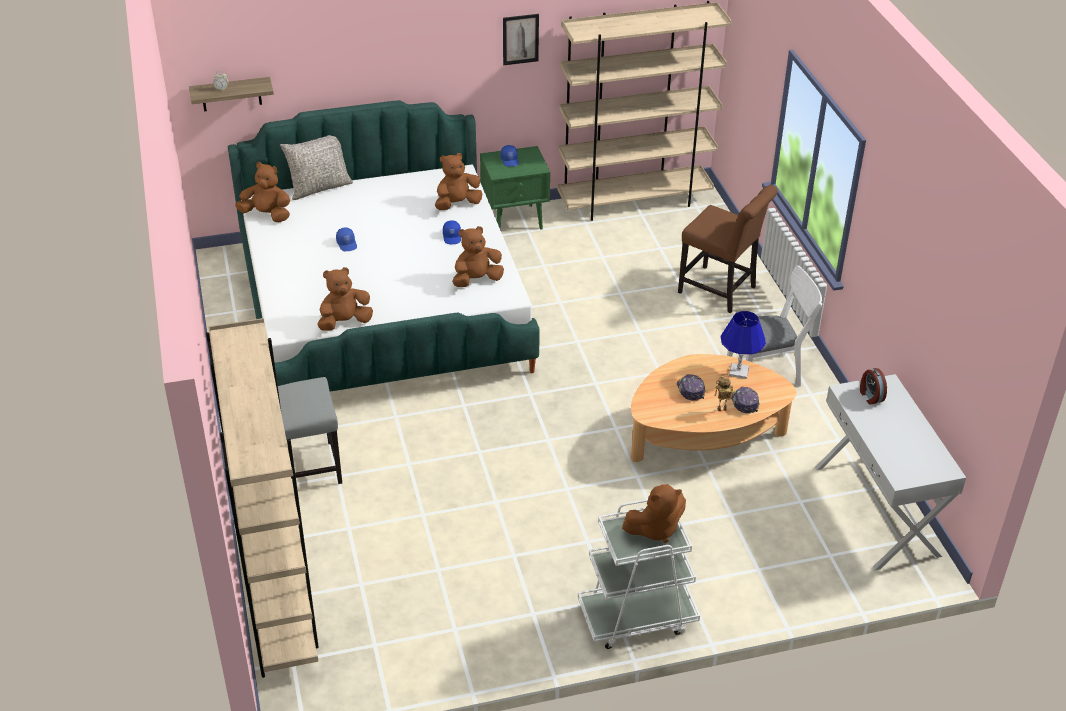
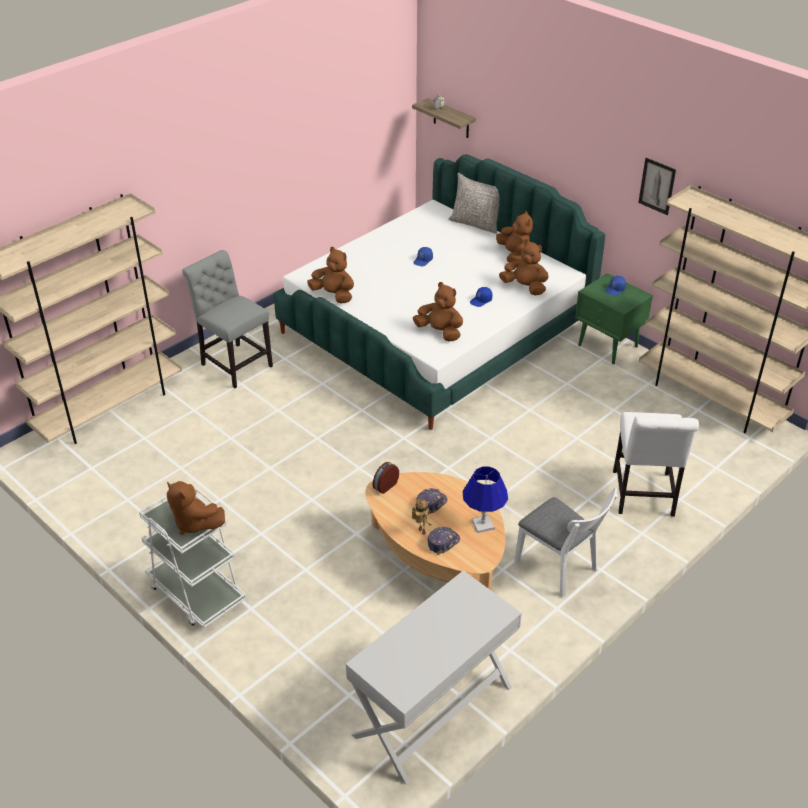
camera: 60 degrees right, 0 degrees up
brown plush toy [235,162,290,222] -> brown plush toy moved to [496,211,533,262]
brown chair [678,185,778,313] -> white chair [613,412,699,517]
alarm clock [860,368,887,404] -> alarm clock moved to [372,462,399,494]

